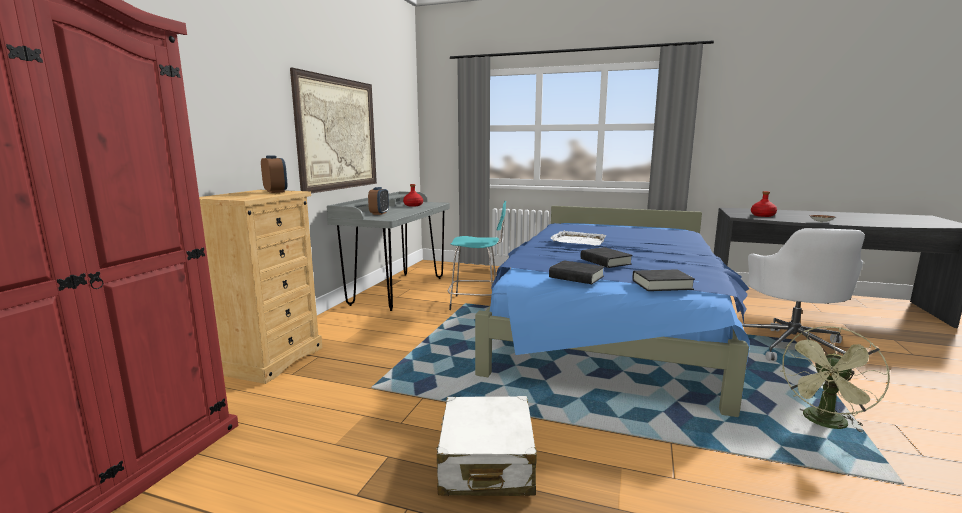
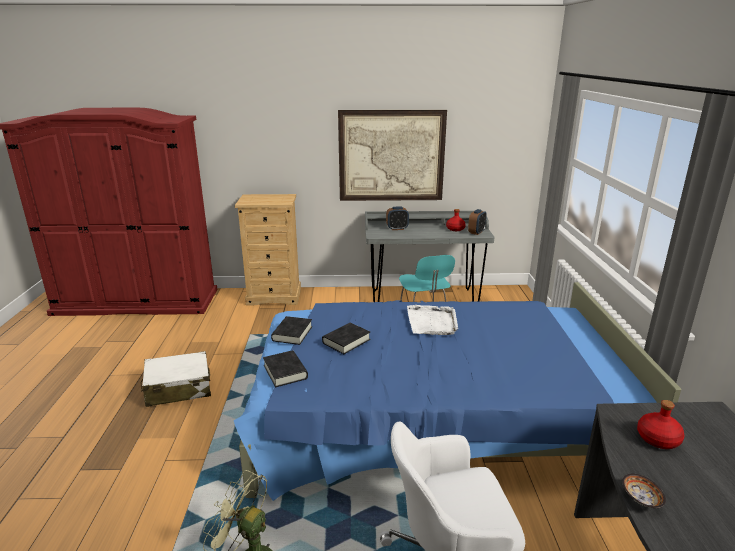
camera: 70 degrees right, 10 degrees up
alarm clock [261,156,287,193] -> alarm clock moved to [468,209,487,235]

